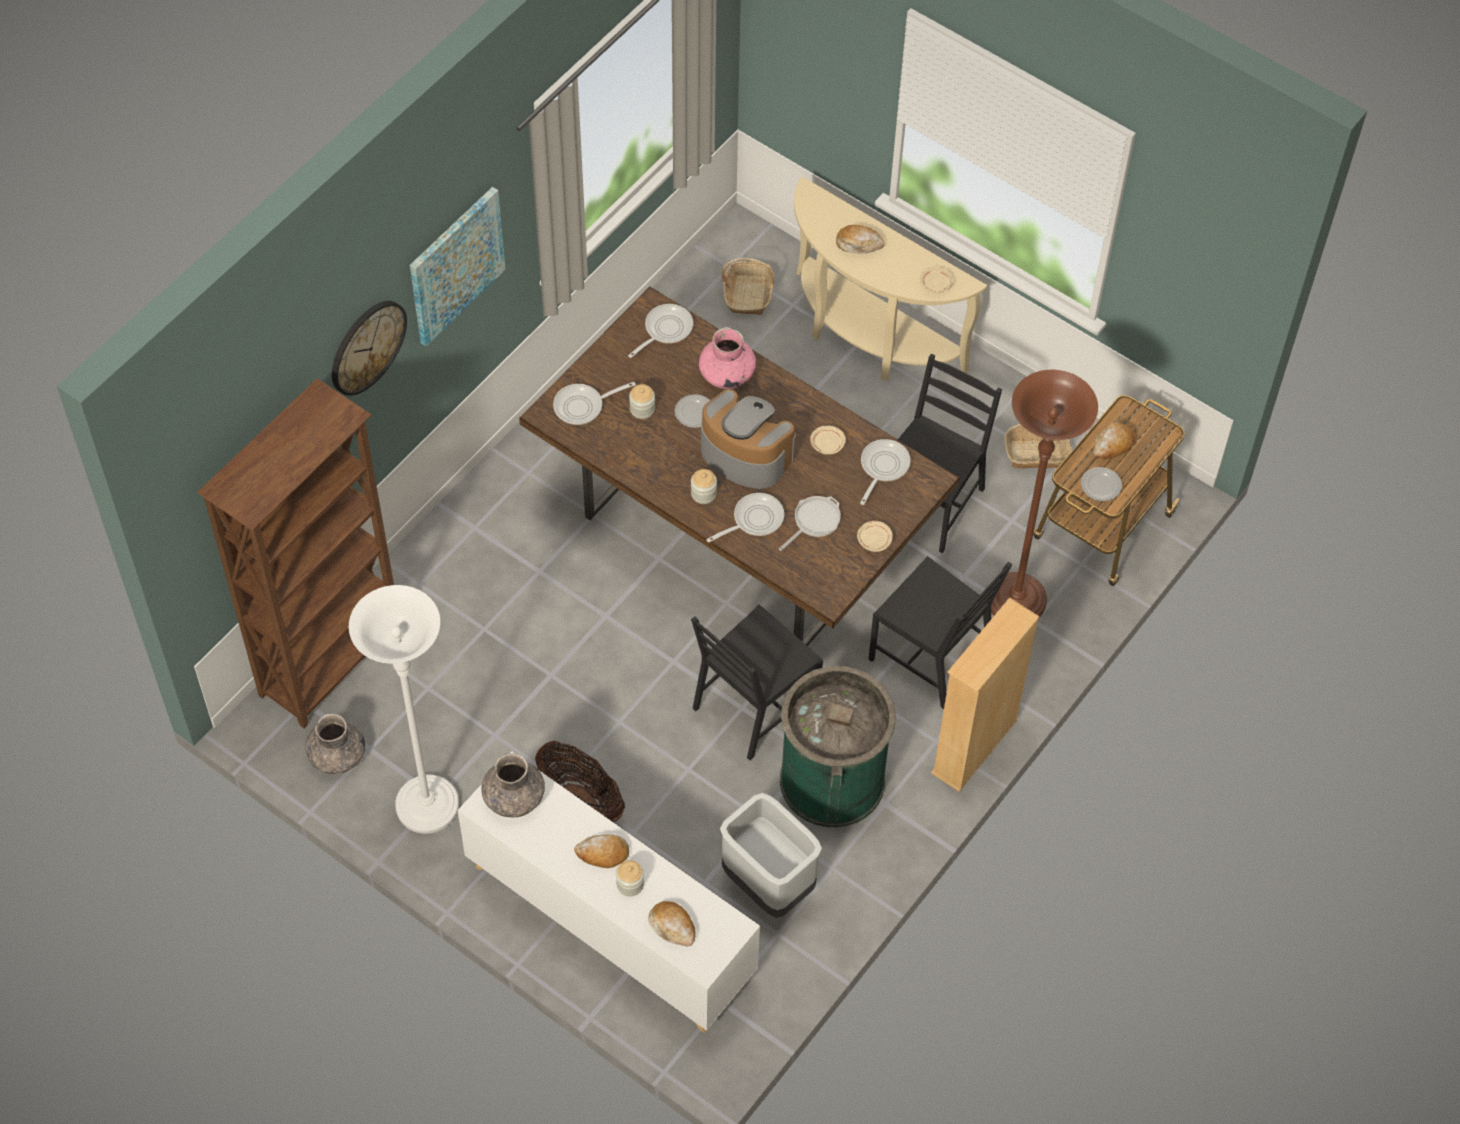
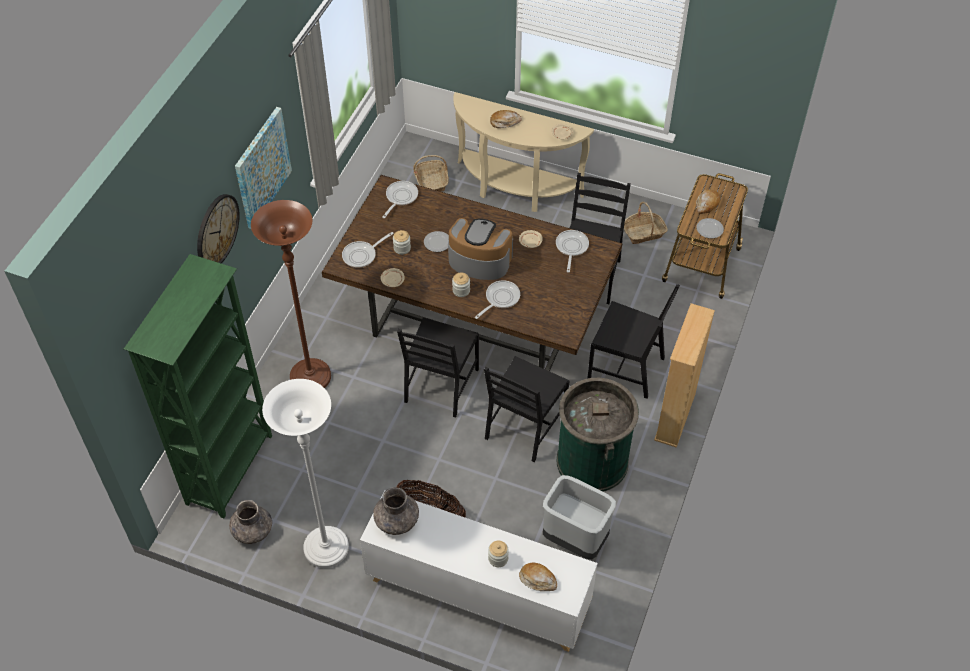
camera: 15 degrees left, 5 degrees down
brown bookcase [197,378,394,729] -> green bookcase [124,254,272,519]
bread [574,834,629,868] -> none
pink vase [699,327,756,389] -> none
frying pan [779,496,841,551] -> none
beige plate [857,521,893,552] -> beige plate moved to [381,268,405,287]
brown floor lamp [991,370,1098,618] -> brown floor lamp moved to [251,200,331,388]
none -> black chair [397,318,479,417]

